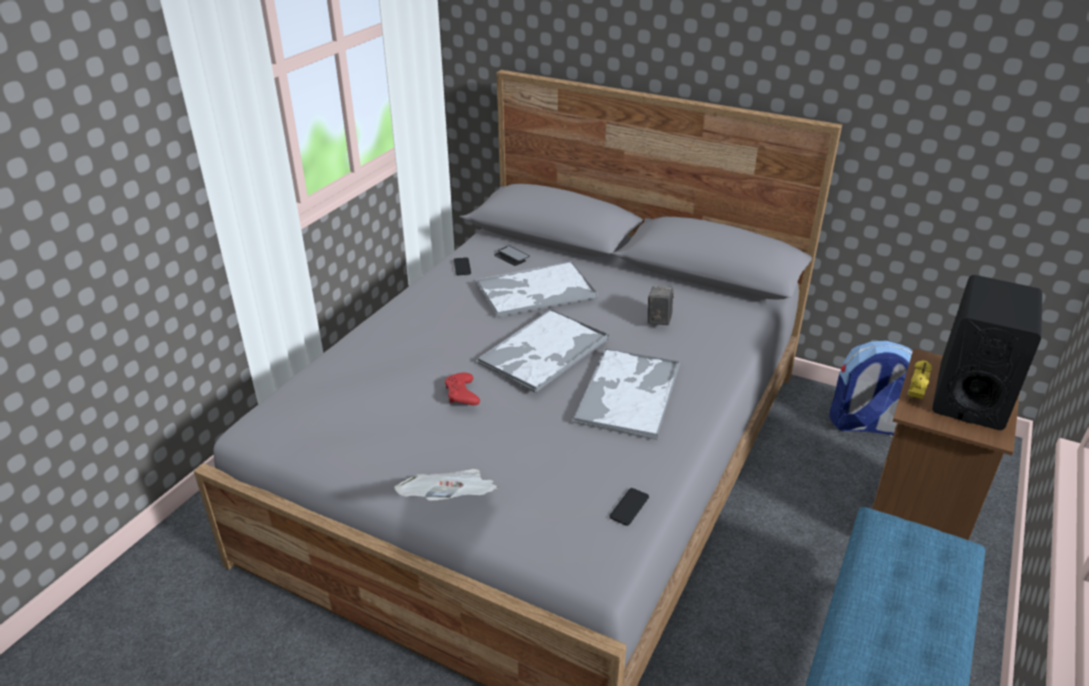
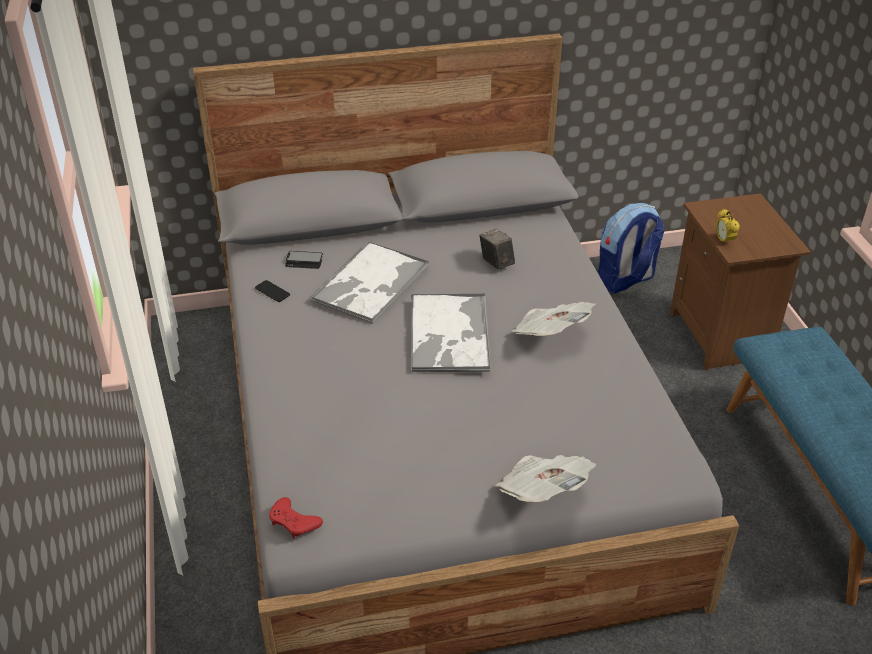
camera: 40 degrees left, 5 degrees up
red game controller [445,373,480,405] -> red game controller moved to [269,497,323,538]
tray [573,349,680,440] -> newspaper [511,302,596,336]
phone [610,488,649,526] -> none
black speaker [932,275,1042,430] -> none

